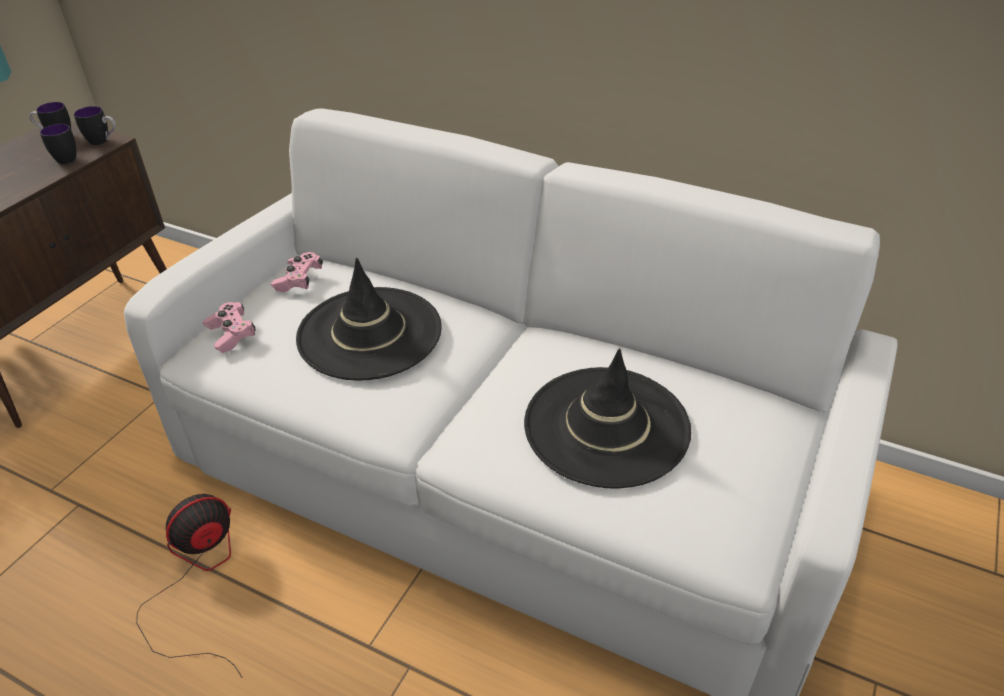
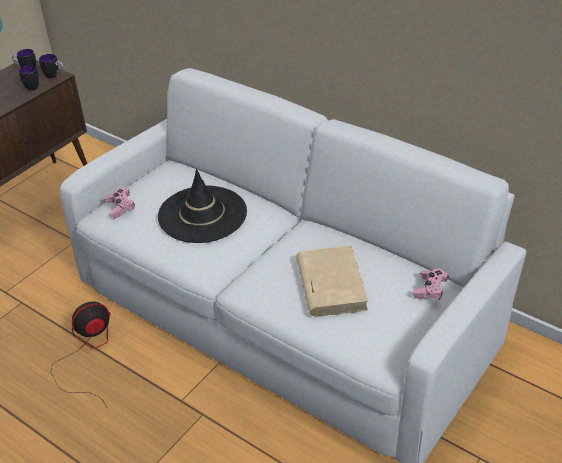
camera: 10 degrees right, 0 degrees up
pink game controller [271,252,323,292] -> pink game controller moved to [412,268,449,300]
black hat [524,348,691,489] -> beige book [296,245,368,317]

